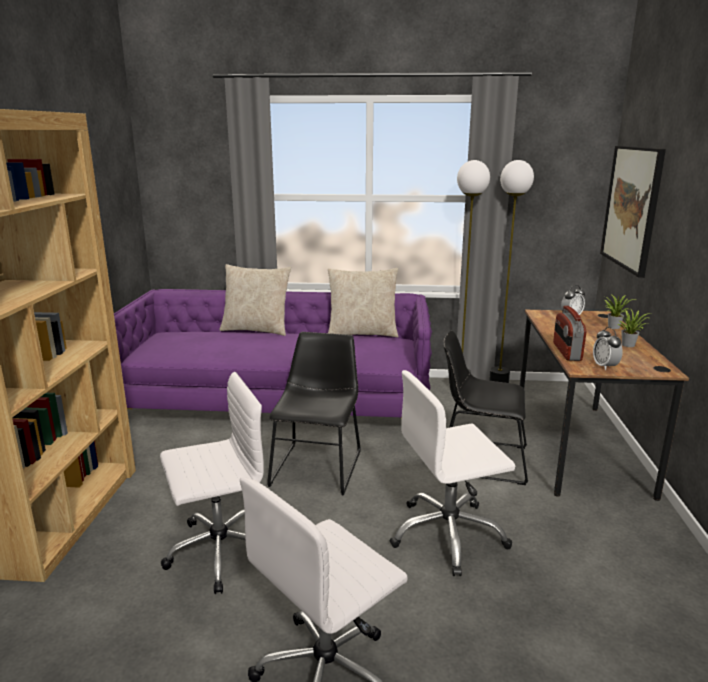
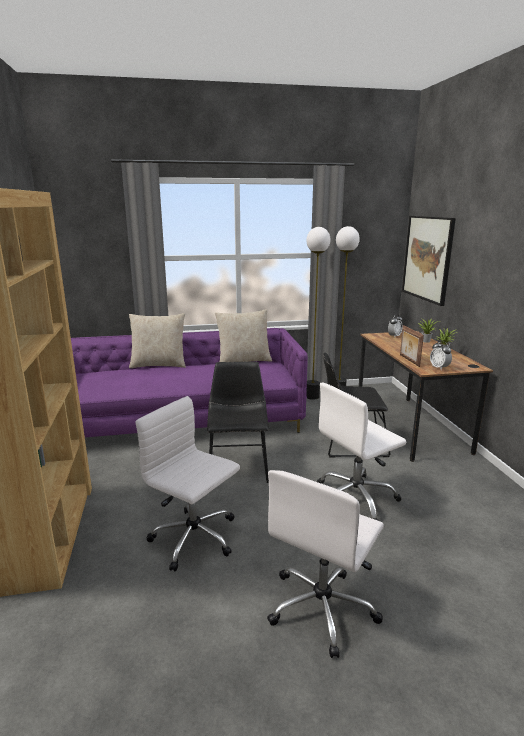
camera: 15 degrees left, 0 degrees up
white office chair [160,372,264,594] -> white office chair turned 105 degrees counterclockwise [135,396,240,571]
radio [553,306,586,361] -> picture frame [400,325,424,367]

